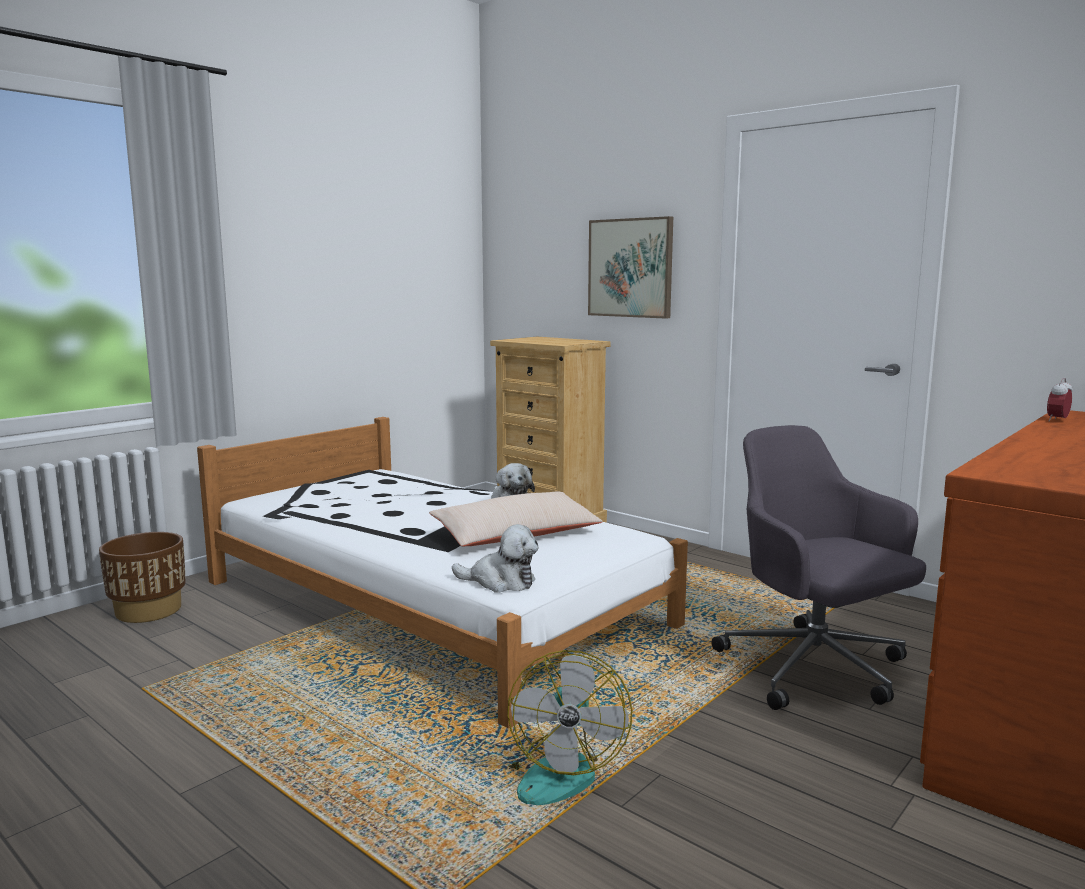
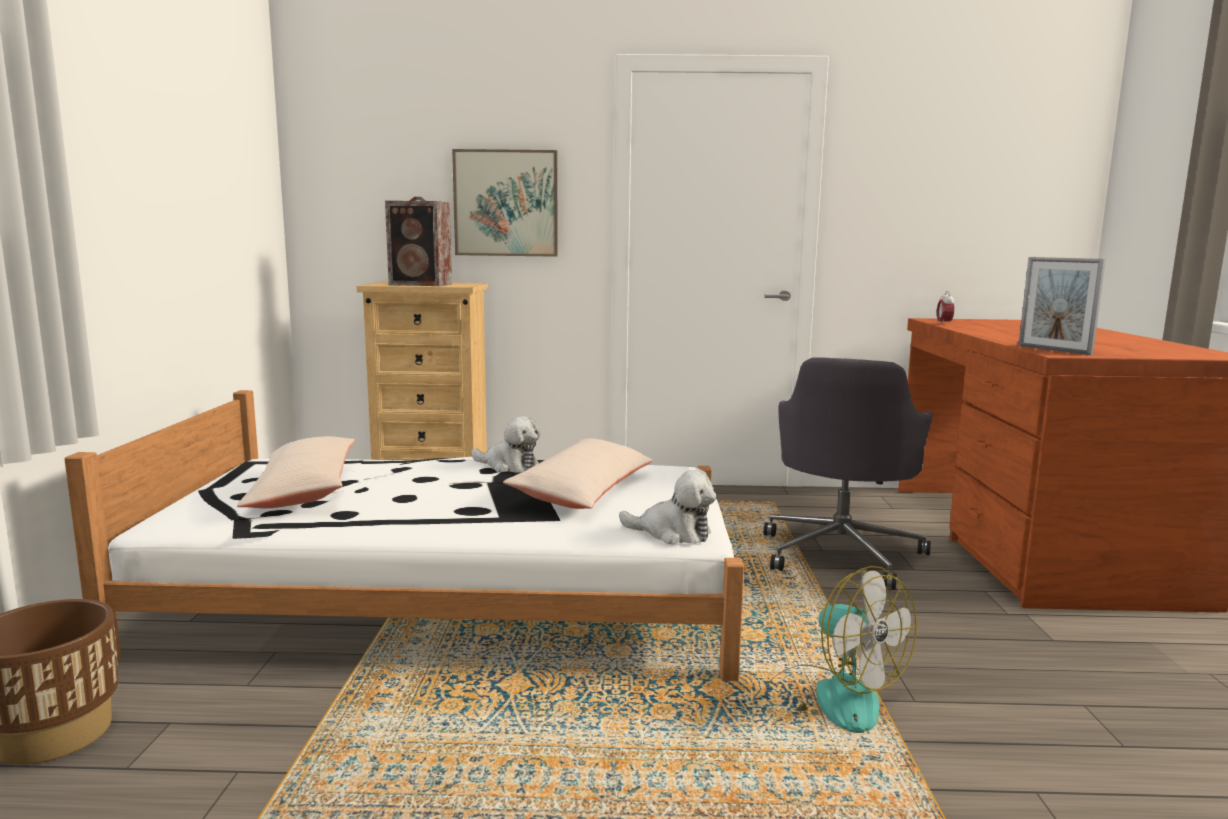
camera: 40 degrees left, 0 degrees up
plush toy [452,524,538,592] -> plush toy turned 45 degrees clockwise [619,470,717,544]
grey office chair [712,425,926,710] -> grey office chair turned 90 degrees counterclockwise [763,357,933,590]
none -> beige pillow [237,436,355,508]
none -> speaker [385,197,452,286]
none -> picture frame [1018,257,1106,355]

